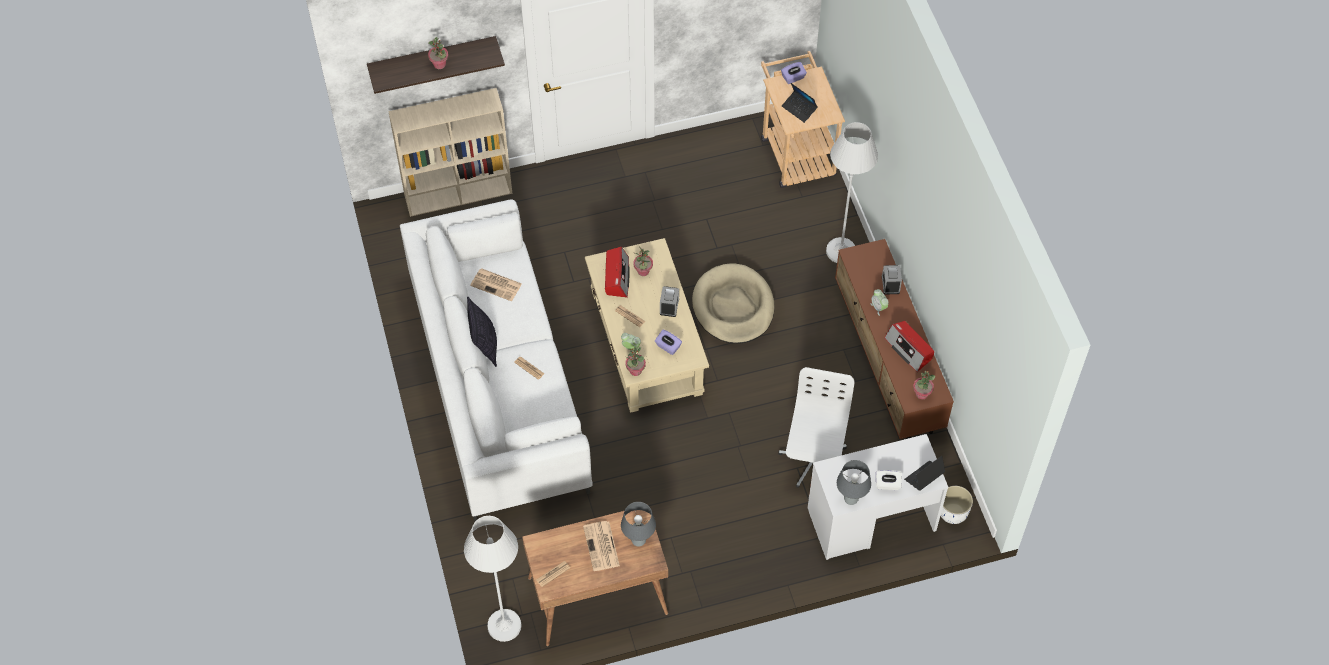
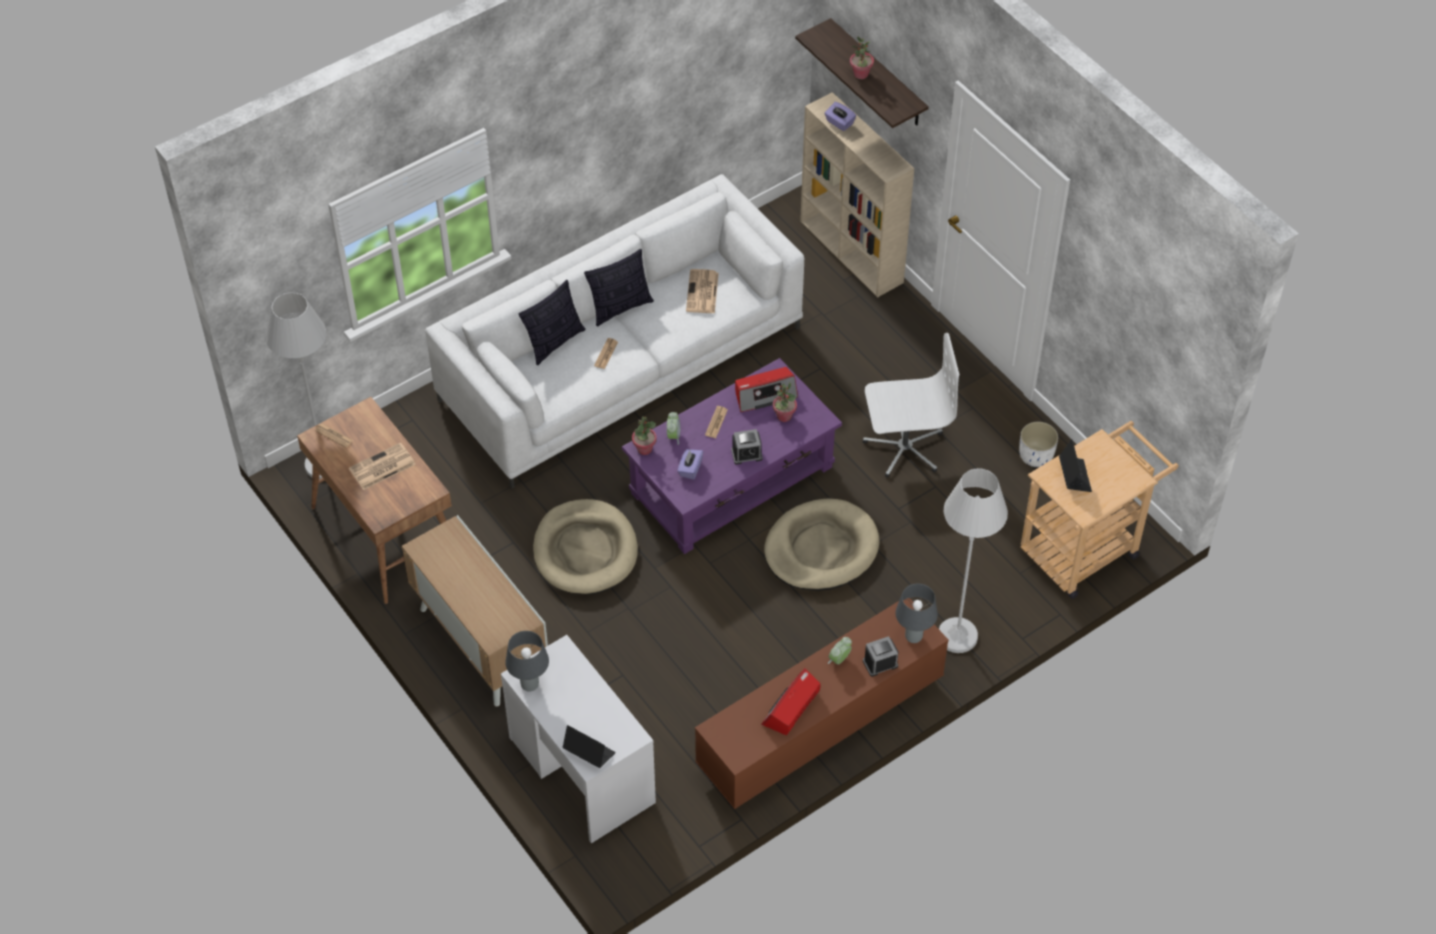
camera: 70 degrees right, 5 degrees down
beige coffee table [585,238,709,413] -> purple coffee table [622,358,842,554]
grey table lamp [621,502,656,547] -> grey table lamp moved to [895,584,938,643]
white office chair [778,367,855,488] -> white office chair moved to [862,333,959,478]
purple tissue box [781,62,807,84] -> purple tissue box moved to [824,102,856,131]
laptop [782,83,818,123] -> laptop turned 150 degrees clockwise [1059,440,1092,492]
white tissue box [876,470,902,490] -> none
potted plant [913,371,935,400] -> none
white planter [941,486,973,524] -> white planter moved to [1019,422,1058,467]
none -> cabinet [402,515,548,707]
none -> pillow [519,280,585,365]
none -> beige dog bed [533,499,638,594]

